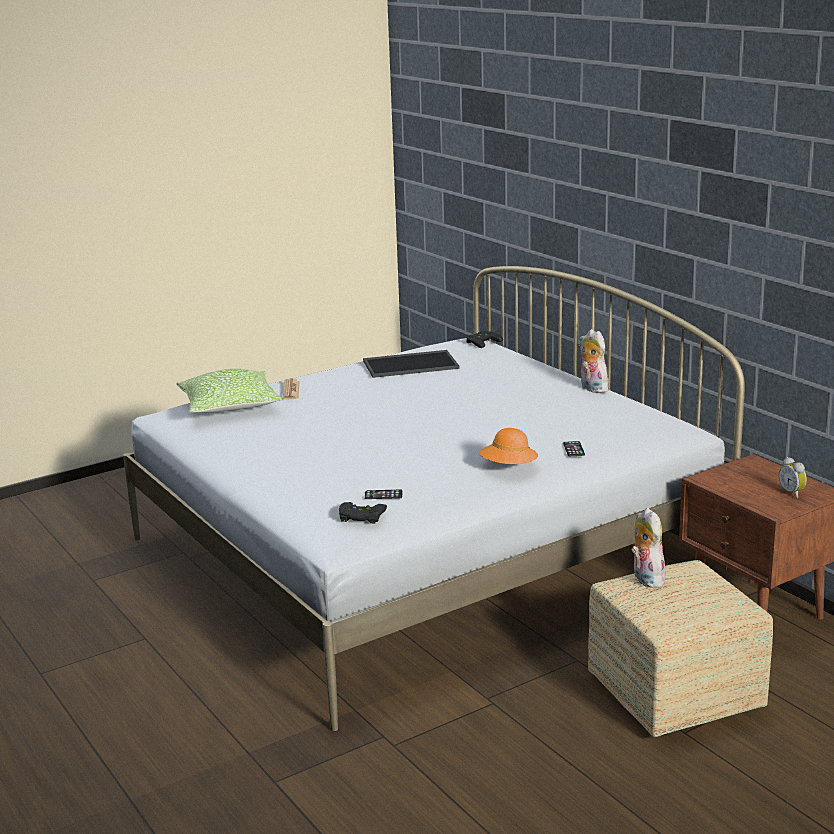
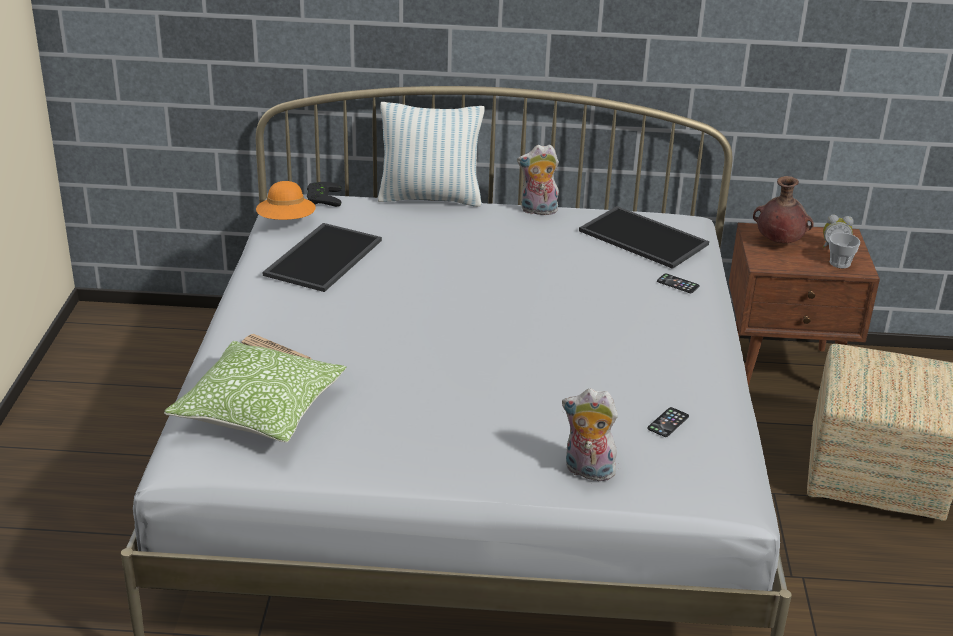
camera: 55 degrees left, 10 degrees up
black game controller [339,502,387,523] -> none
orange hat [479,428,538,464] -> orange hat moved to [256,181,316,220]
plush toy [631,508,667,588] -> plush toy moved to [562,388,618,481]
none -> pillow [377,102,485,207]
none -> tray [579,206,709,269]
none -> brown vase [753,176,814,243]
none -> cup [829,233,860,268]

